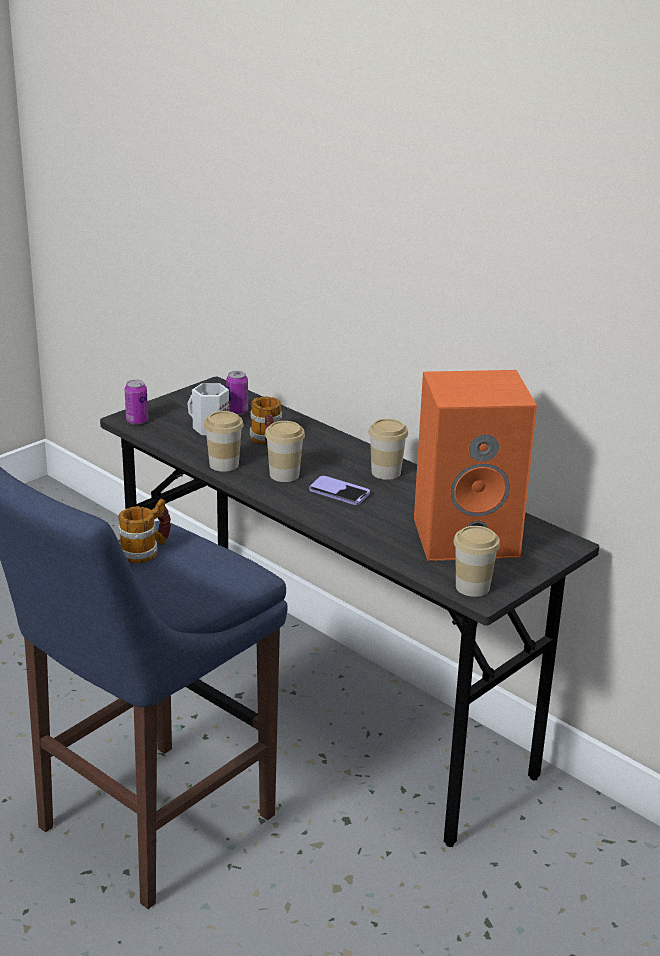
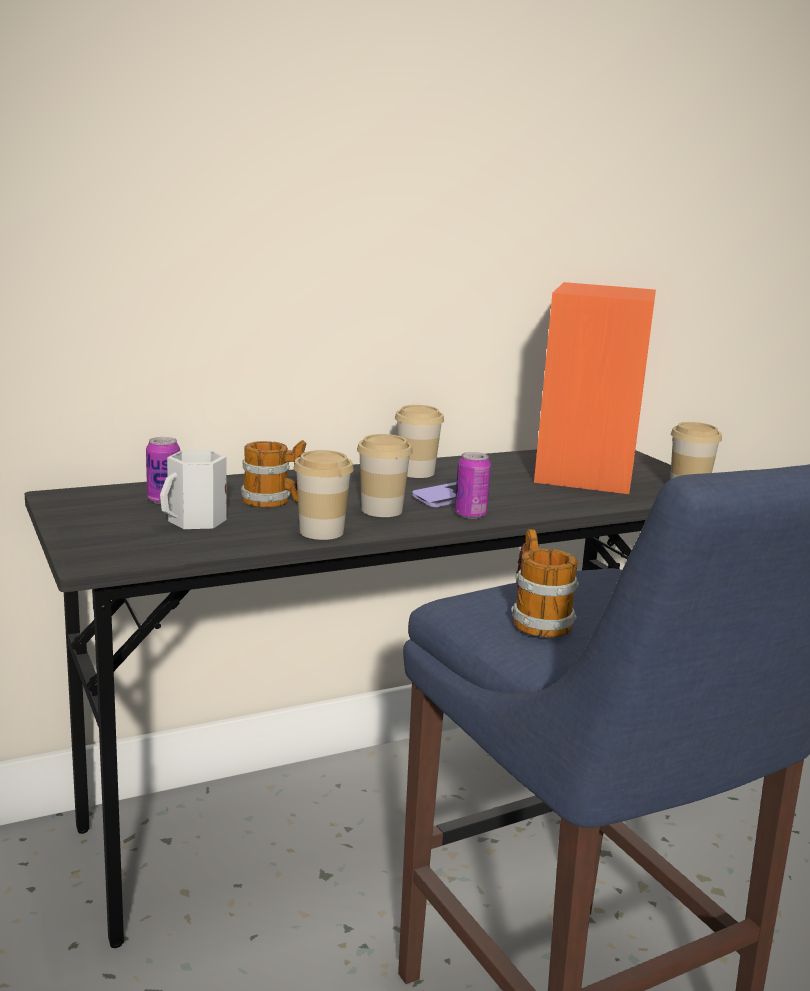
camera: 70 degrees left, 10 degrees down
can [125,380,148,425] -> can moved to [455,452,491,519]

